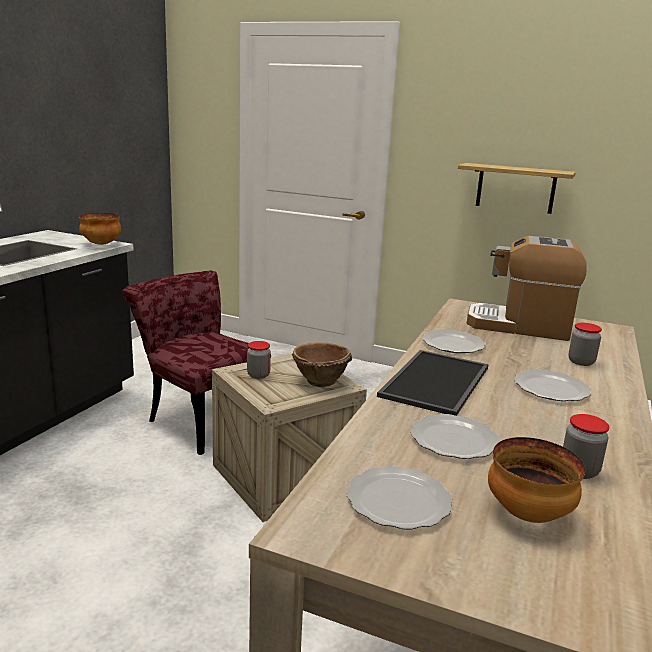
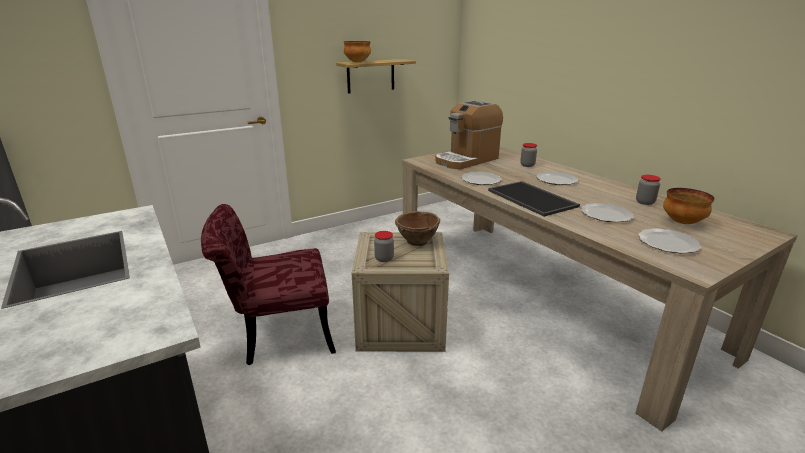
camera: 55 degrees left, 5 degrees up
bowl [79,213,121,245] -> bowl moved to [344,41,371,63]

